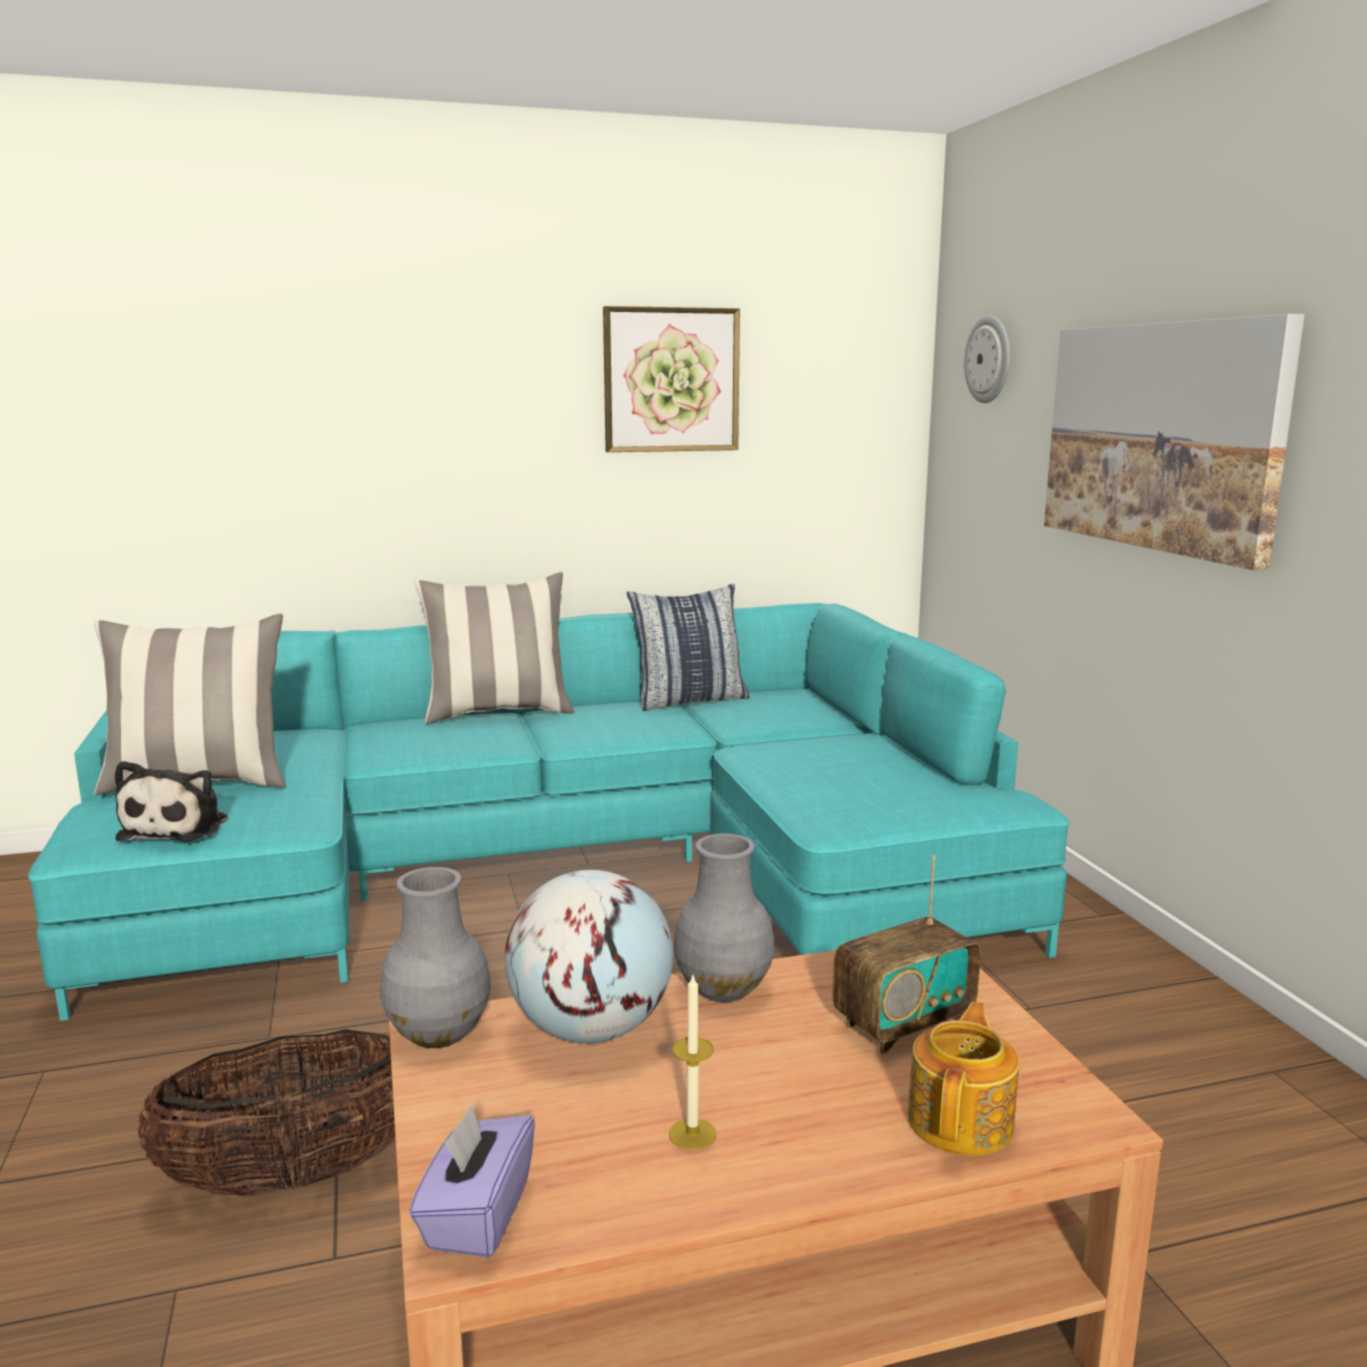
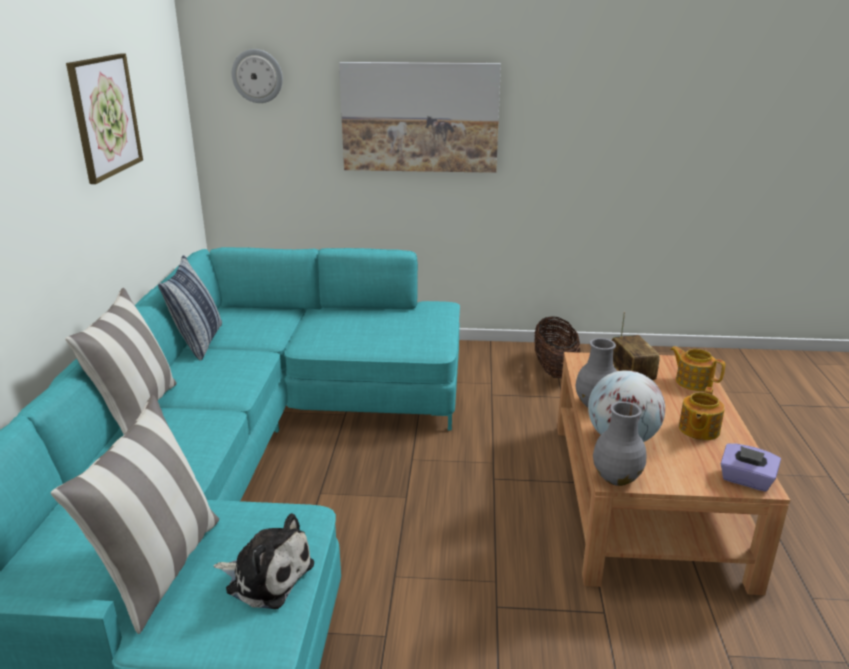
camera: 70 degrees left, 10 degrees up
basket [138,1029,395,1196] -> basket moved to [535,316,580,378]
candle [669,975,716,1150] -> teapot [679,387,725,440]

